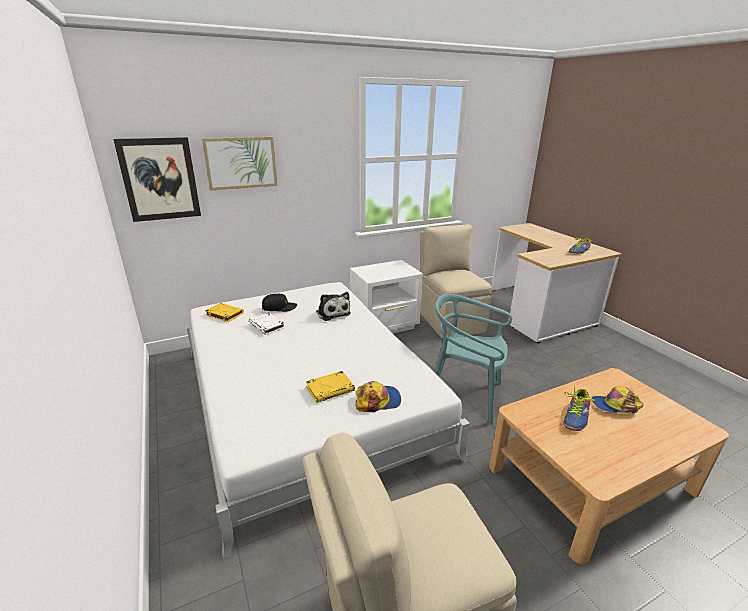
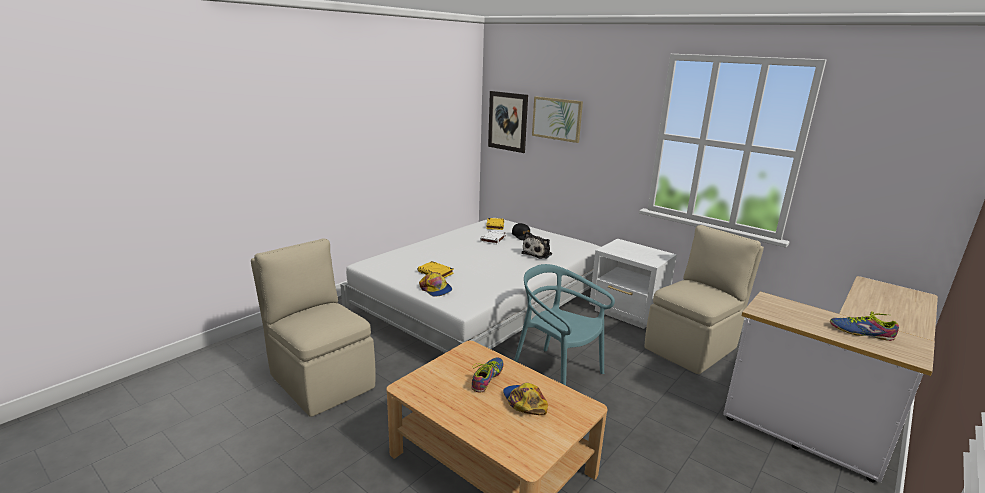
camera: 65 degrees right, 5 degrees down
turquoise chair [434,294,512,425] -> turquoise chair turned 45 degrees counterclockwise [514,264,615,386]
shoe [563,385,595,431] -> shoe turned 105 degrees clockwise [471,357,504,393]

